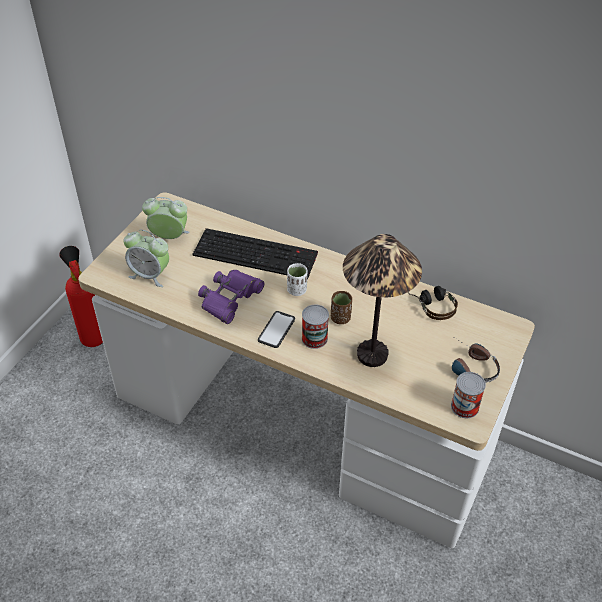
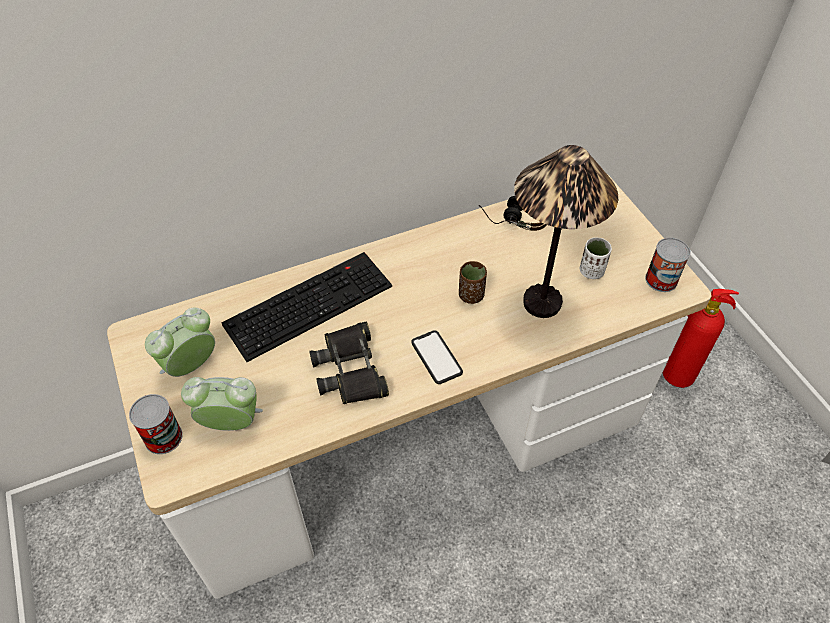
camera: 50 degrees left, 5 degrees up
fire extinguisher [59,246,103,347] -> fire extinguisher moved to [663,289,739,388]
alarm clock [124,230,169,287] -> alarm clock turned 150 degrees counterclockwise [181,377,263,431]
purple binoculars [198,270,264,324] -> black binoculars [309,322,389,404]
white cup [287,263,308,296] -> white cup moved to [580,238,612,279]
can [302,305,329,349] -> can moved to [129,394,183,454]
headphones [452,338,500,383] -> none

